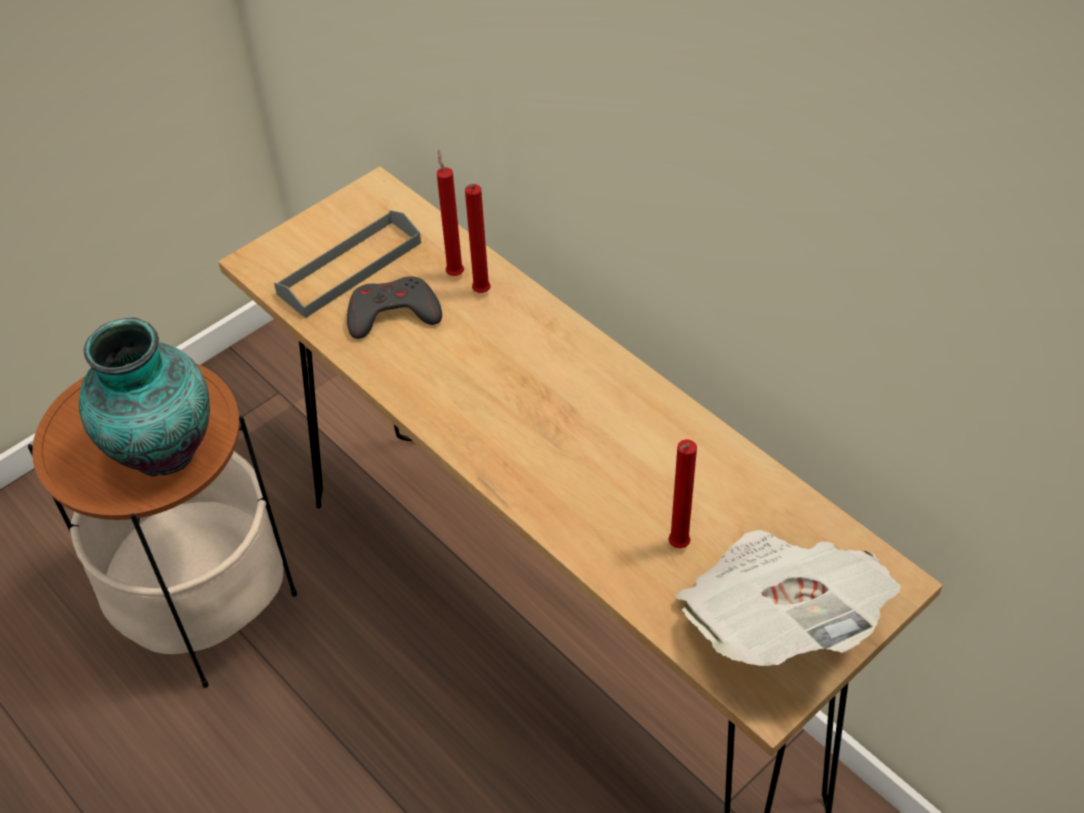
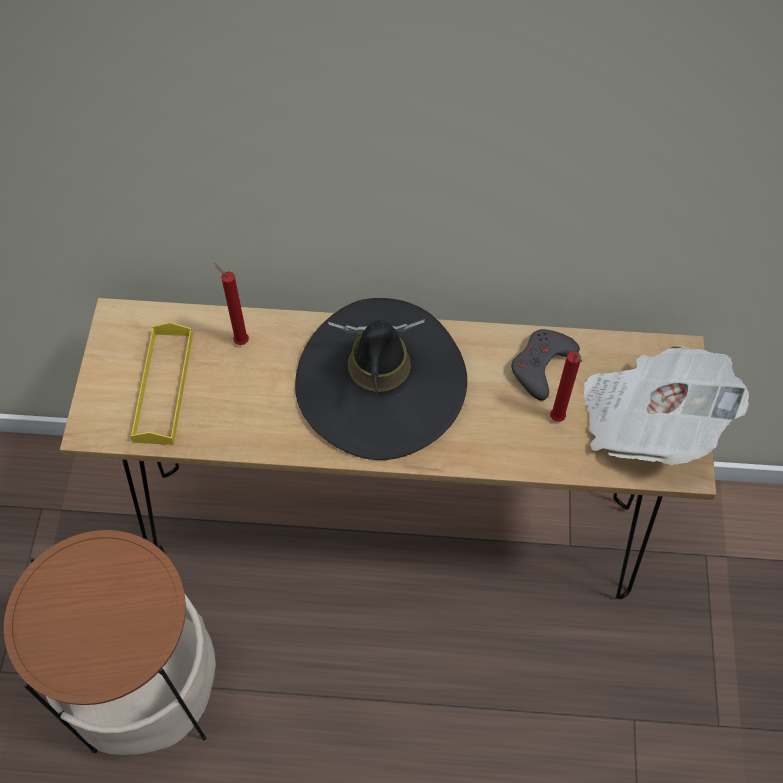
camera: 45 degrees left, 10 degrees up
vase [79,318,210,476] -> none
grey tray [274,210,421,318] -> yellow tray [131,322,193,445]
grey game controller [347,276,442,339] -> grey game controller moved to [511,329,580,400]
red candle [465,184,491,293] -> none
none -> black hat [295,298,467,460]

